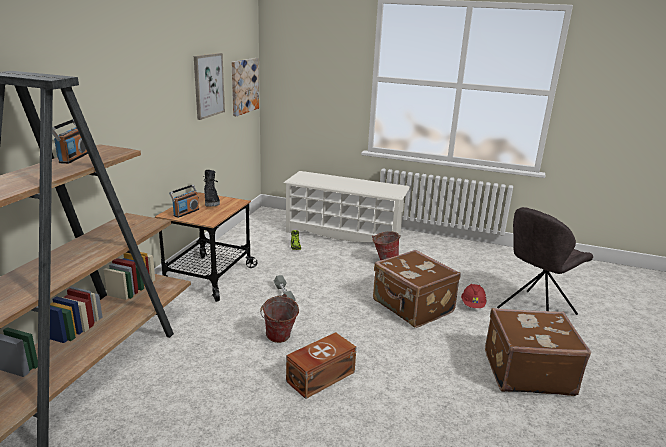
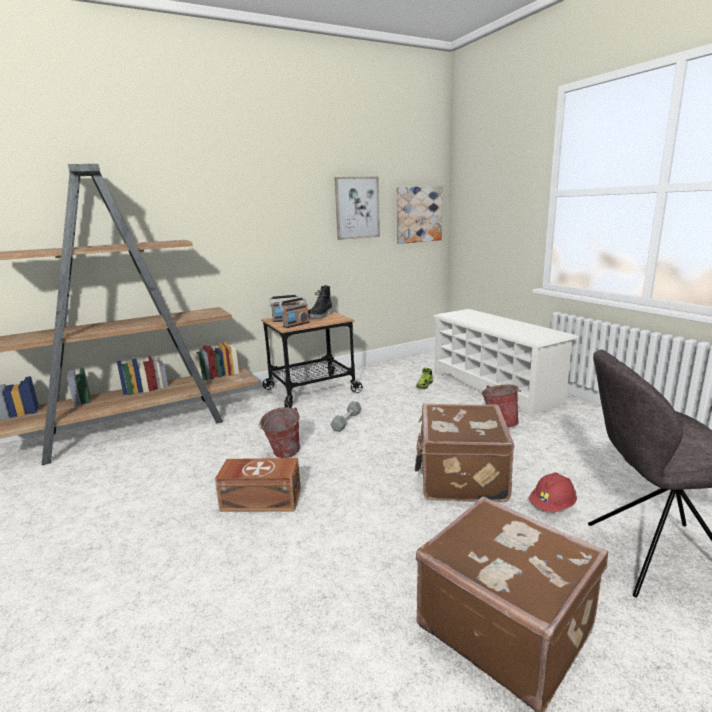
camera: 45 degrees right, 5 degrees down
radio [52,119,88,164] -> radio moved to [279,297,309,328]

